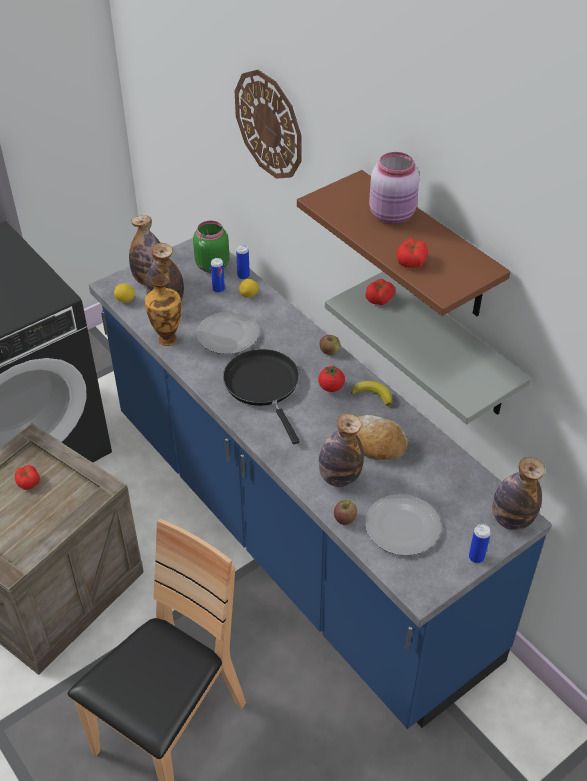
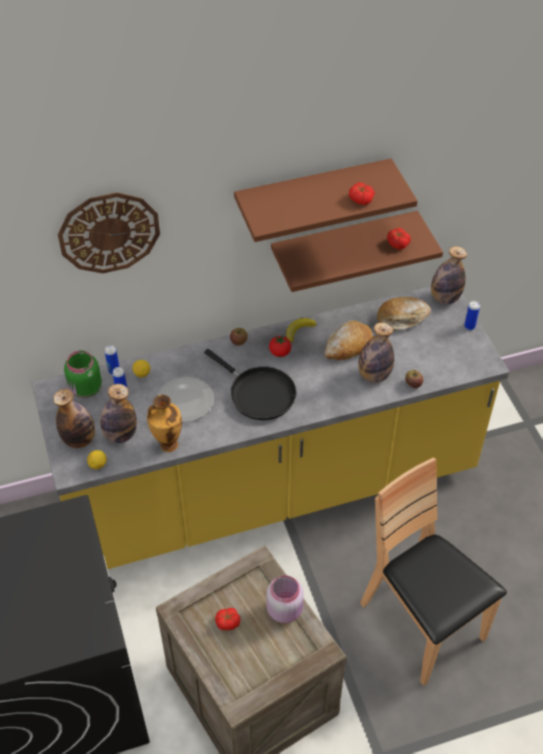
camera: 70 degrees left, 5 degrees up
blue counter [89,238,552,729] -> yellow counter [32,286,509,569]
black frying pan [223,349,300,444] -> black frying pan turned 135 degrees counterclockwise [204,349,297,420]
grey shelf [325,272,531,424] -> brown shelf [271,211,443,292]
tomato [365,279,395,305] -> tomato moved to [387,228,411,250]
plate [365,494,441,556] -> none
pink jar [369,152,420,224] -> pink jar moved to [266,575,304,623]
none -> bread [377,297,431,331]

